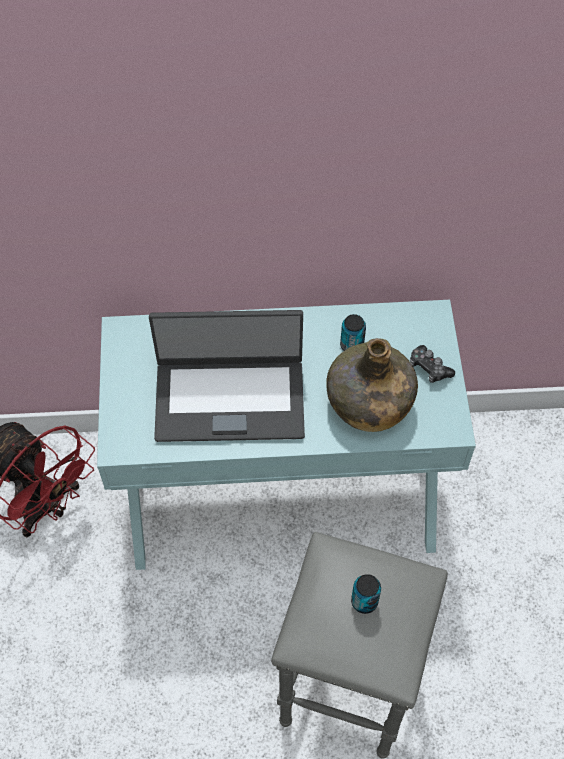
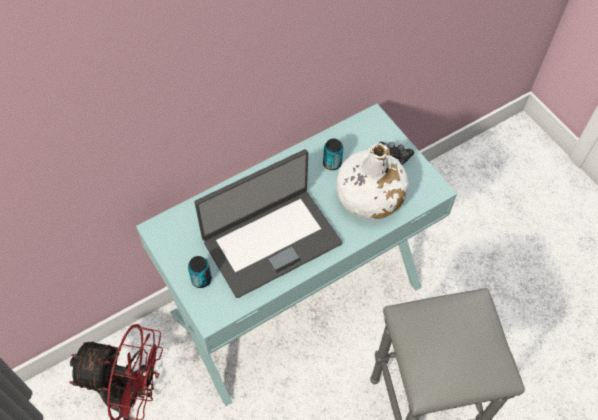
camera: 30 degrees left, 0 degrees up
green bottle [326,338,418,432] -> white bottle [336,143,408,220]
can [351,574,381,614] -> can moved to [188,256,212,288]

